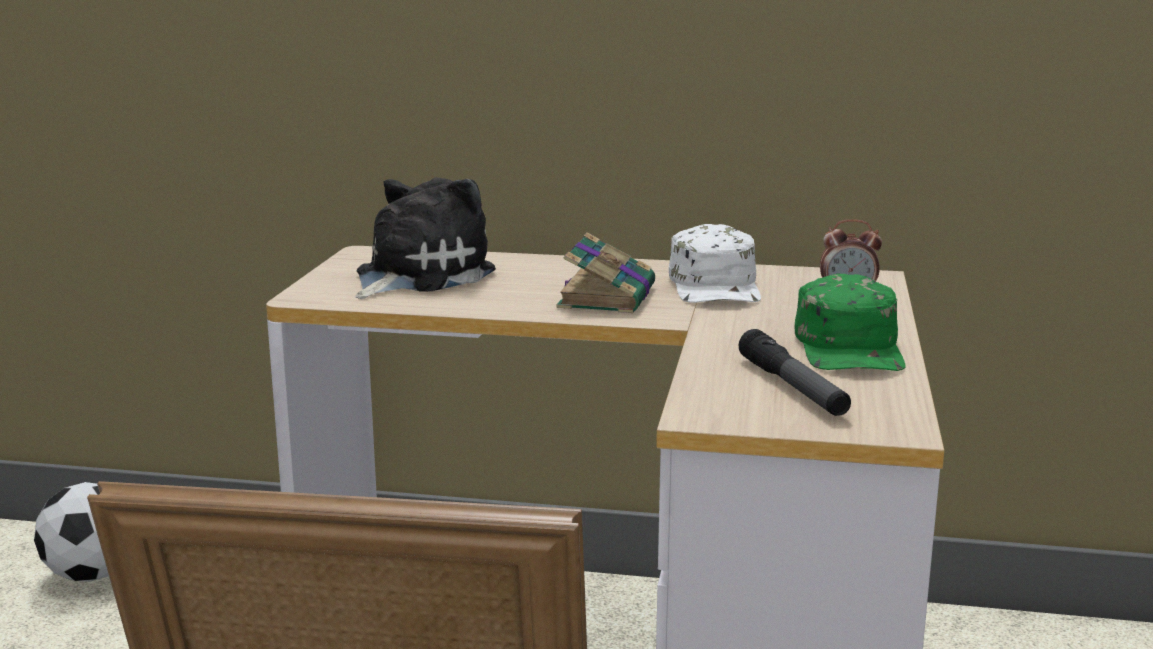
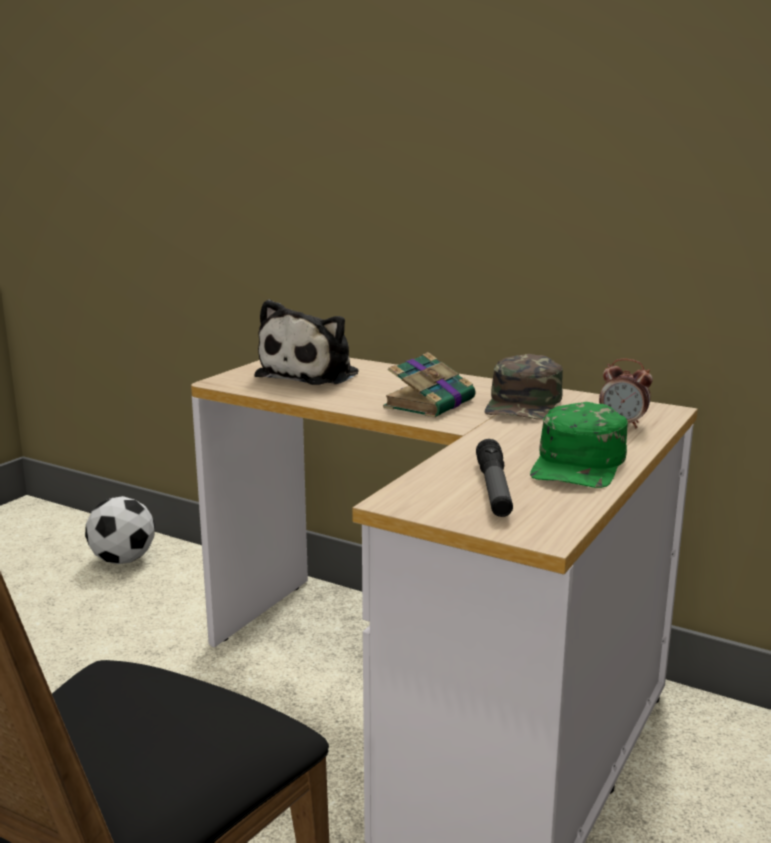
camera: 20 degrees right, 0 degrees up
plush toy [355,177,496,299] -> plush toy turned 150 degrees clockwise [255,299,359,385]
white cap [669,224,761,303] -> green cap [485,354,563,420]

